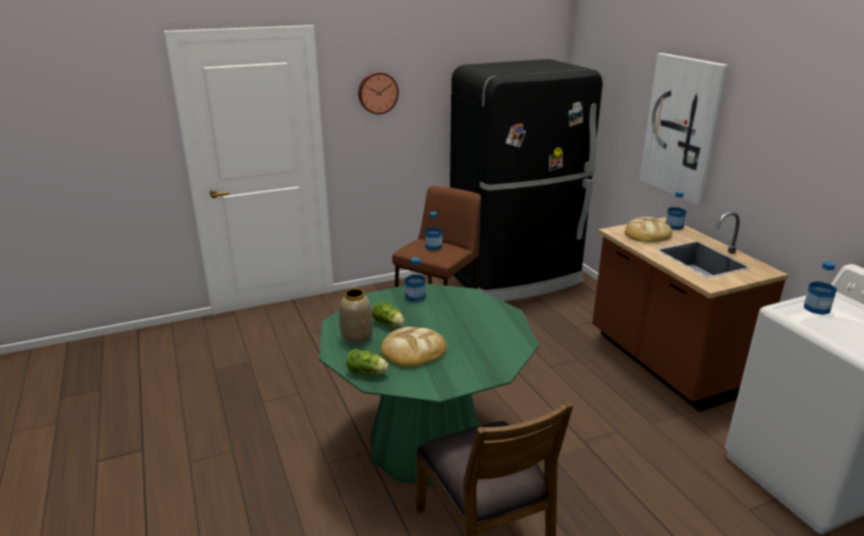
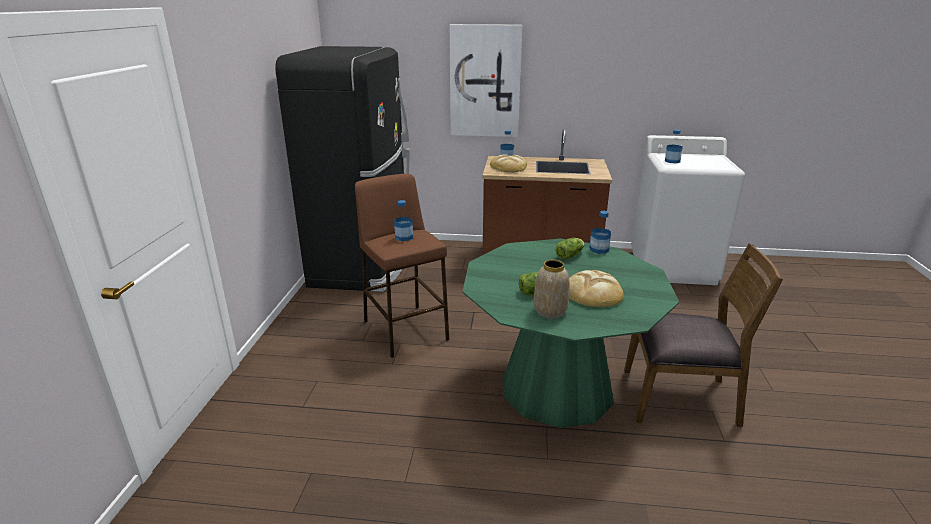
camera: 60 degrees left, 0 degrees up
lettuce [346,349,388,375] -> lettuce moved to [556,238,584,260]
wall clock [358,72,399,115] -> none
bottle [405,257,426,302] -> bottle moved to [589,211,611,254]

